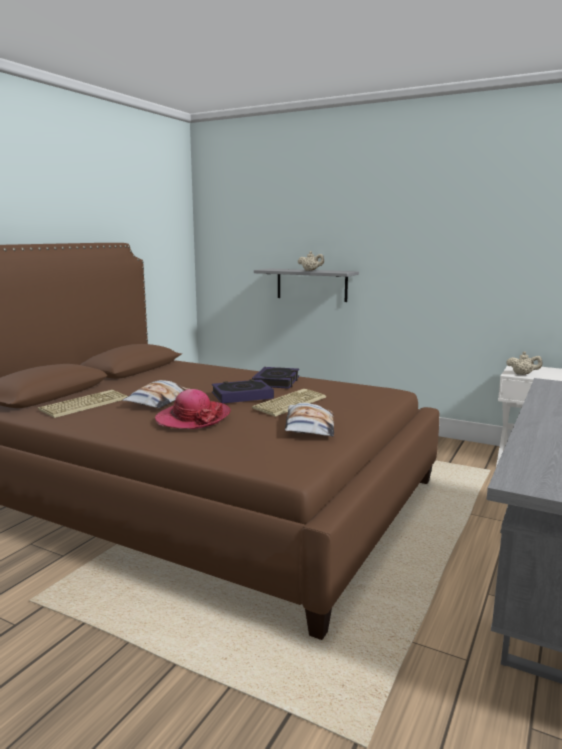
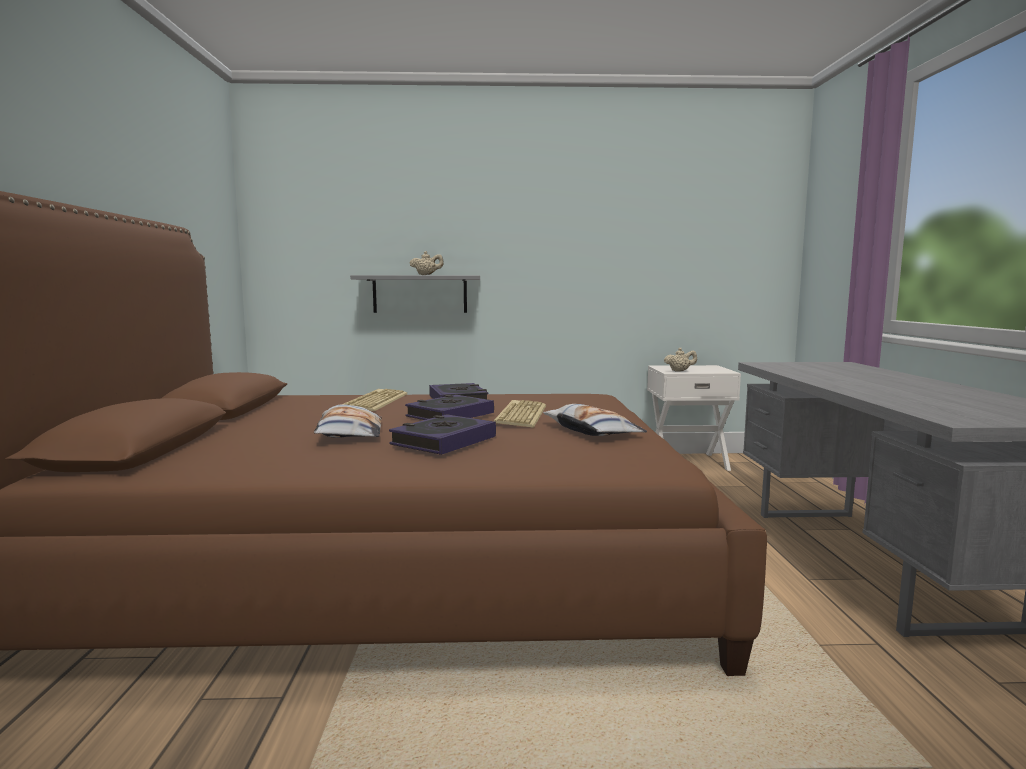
camera: 30 degrees left, 5 degrees down
keyboard [38,390,128,418] -> keyboard moved to [344,389,407,411]
hat [155,389,231,429] -> book [389,414,496,455]

